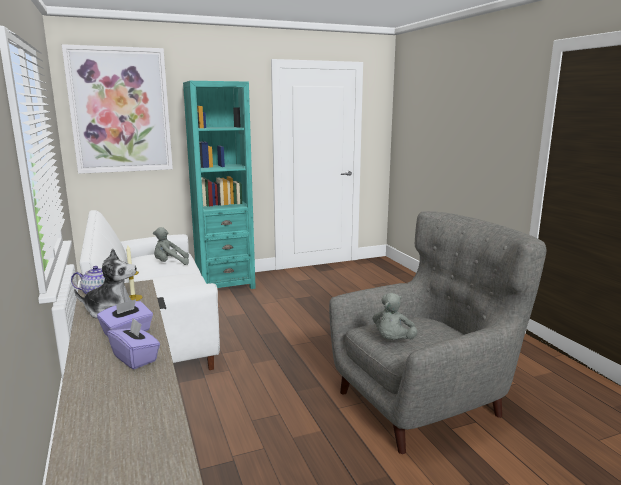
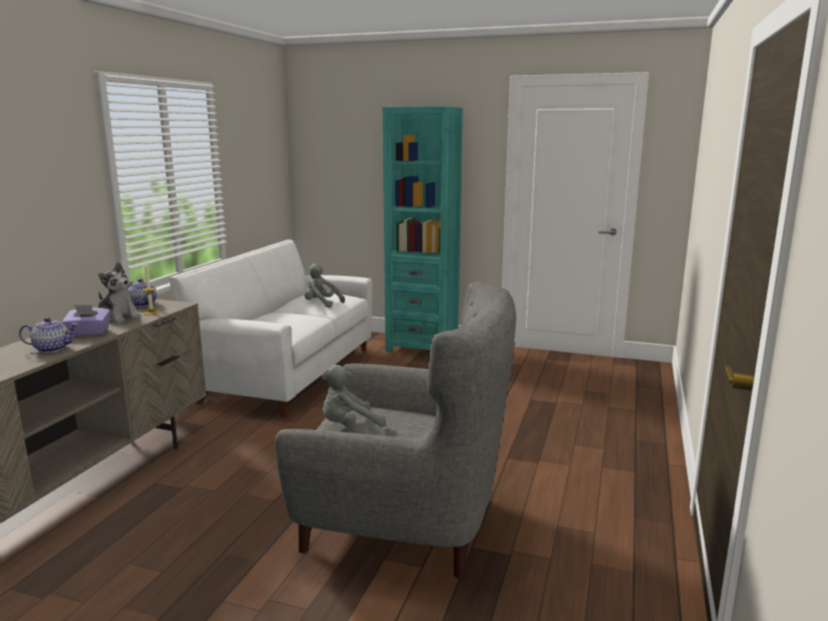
camera: 40 degrees right, 0 degrees up
picture [62,44,173,174] -> none
purple tissue box [107,318,160,369] -> teapot [19,317,78,353]

